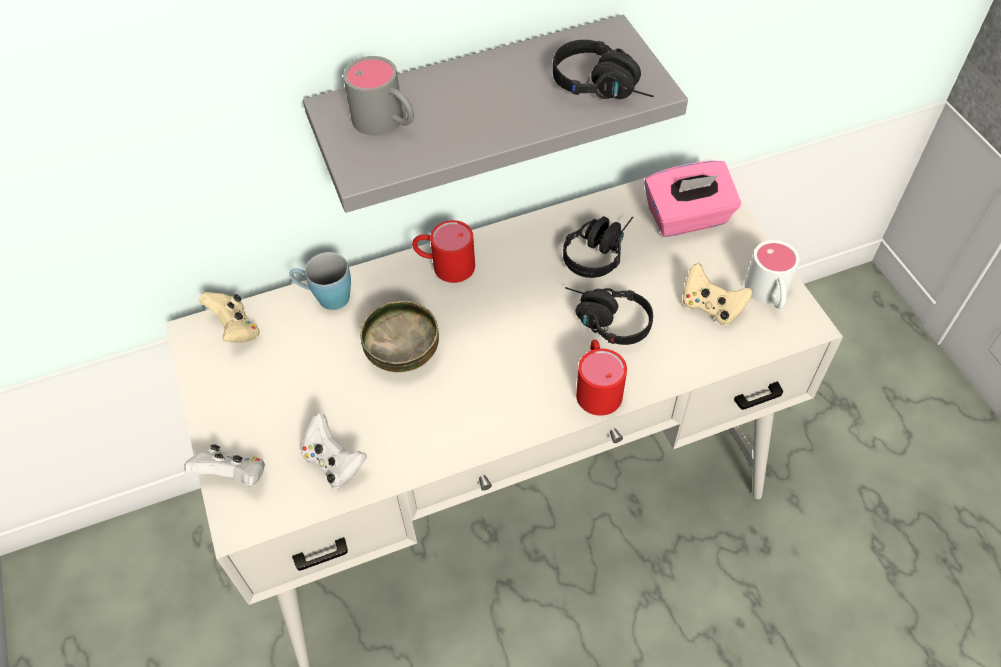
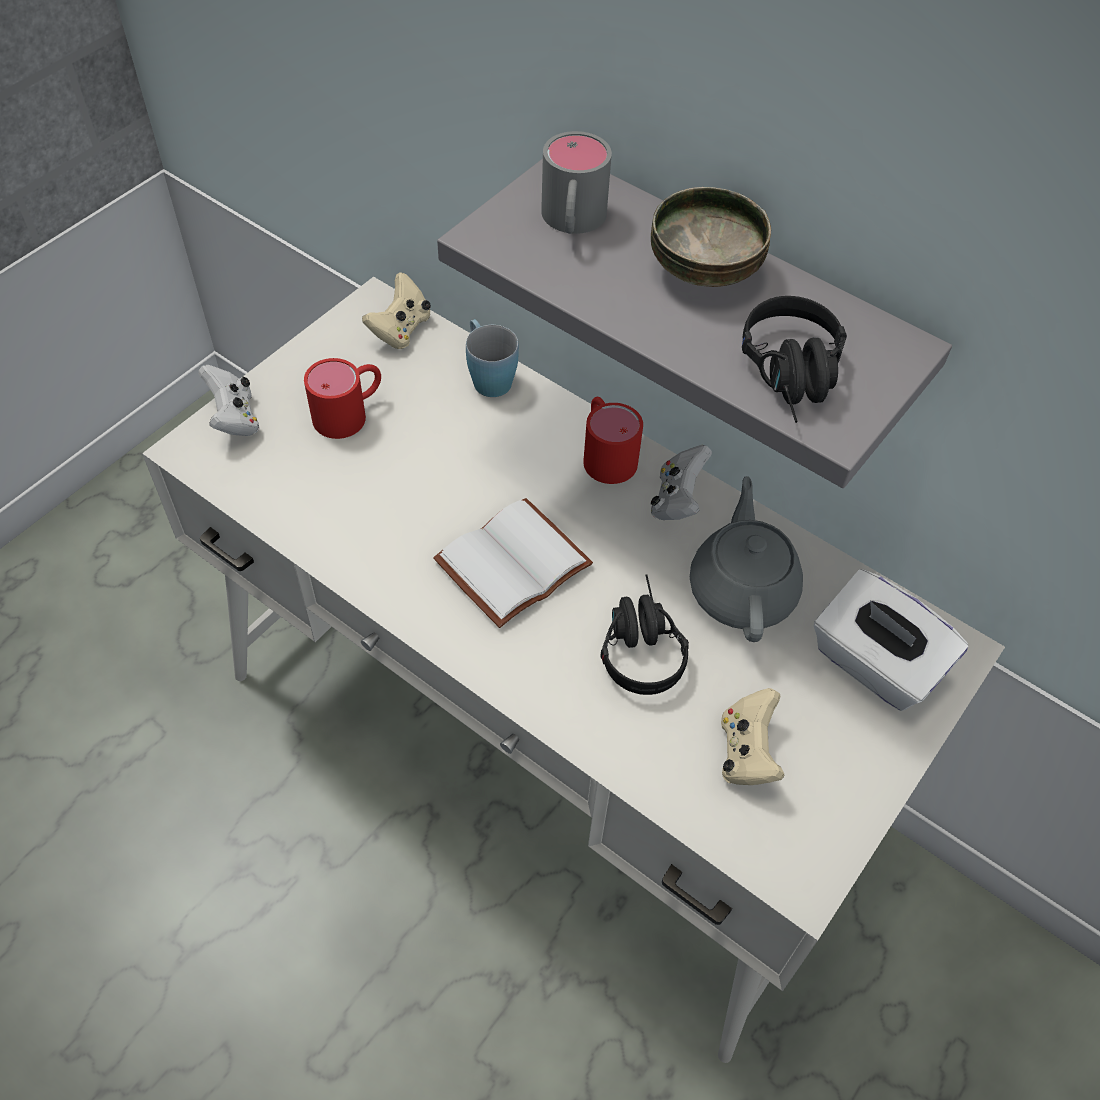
camera: 55 degrees right, 0 degrees up
white game controller [301,413,366,488] -> white game controller moved to [651,445,712,520]
bowl [360,300,439,372] -> bowl moved to [651,187,771,287]
black headphones [563,216,633,278] -> grey teapot [690,476,803,642]
red mug [576,340,627,416] -> red mug moved to [304,358,381,439]
pink tissue box [644,160,741,237] -> white tissue box [814,569,968,711]
white mug [745,240,799,309] -> none
none -> white book [433,498,593,628]

